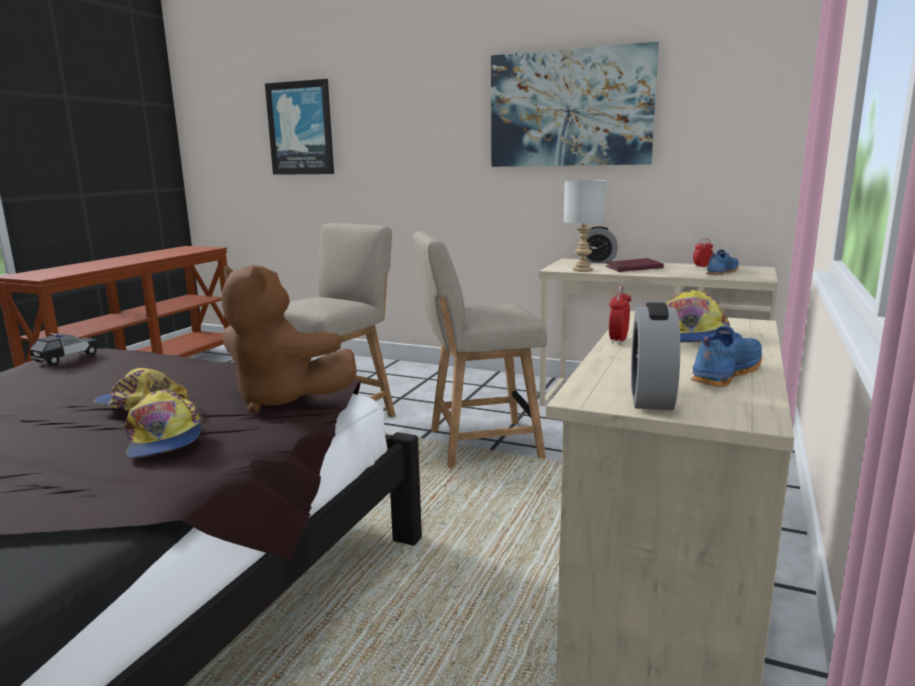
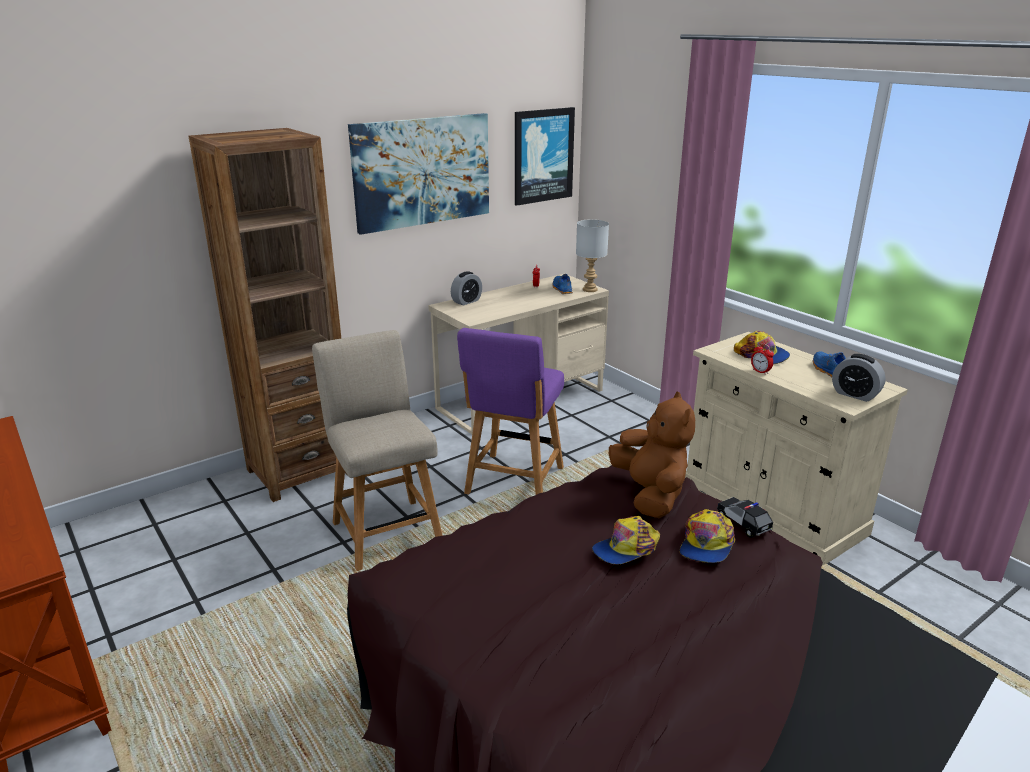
camera: 60 degrees left, 10 degrees up
toy car [30,333,99,365] -> toy car moved to [717,497,773,538]
cap [125,390,203,458] -> cap turned 105 degrees clockwise [680,509,736,563]
brown plush toy [222,265,357,413] -> brown plush toy turned 75 degrees counterclockwise [609,391,695,518]
picture [265,79,334,175] -> picture moved to [515,107,575,206]
beige chair [413,231,547,468] -> purple chair [457,328,564,495]
grey table lamp [564,180,607,272] -> grey table lamp moved to [576,219,609,292]
red book [605,258,664,272] -> none
none -> brown bookcase [189,128,346,502]

